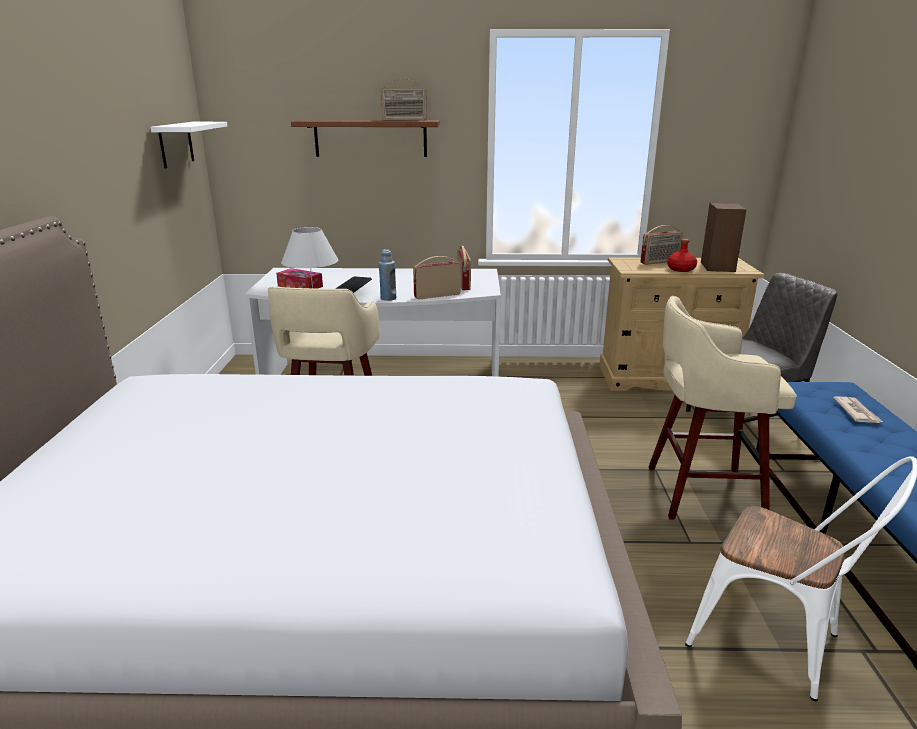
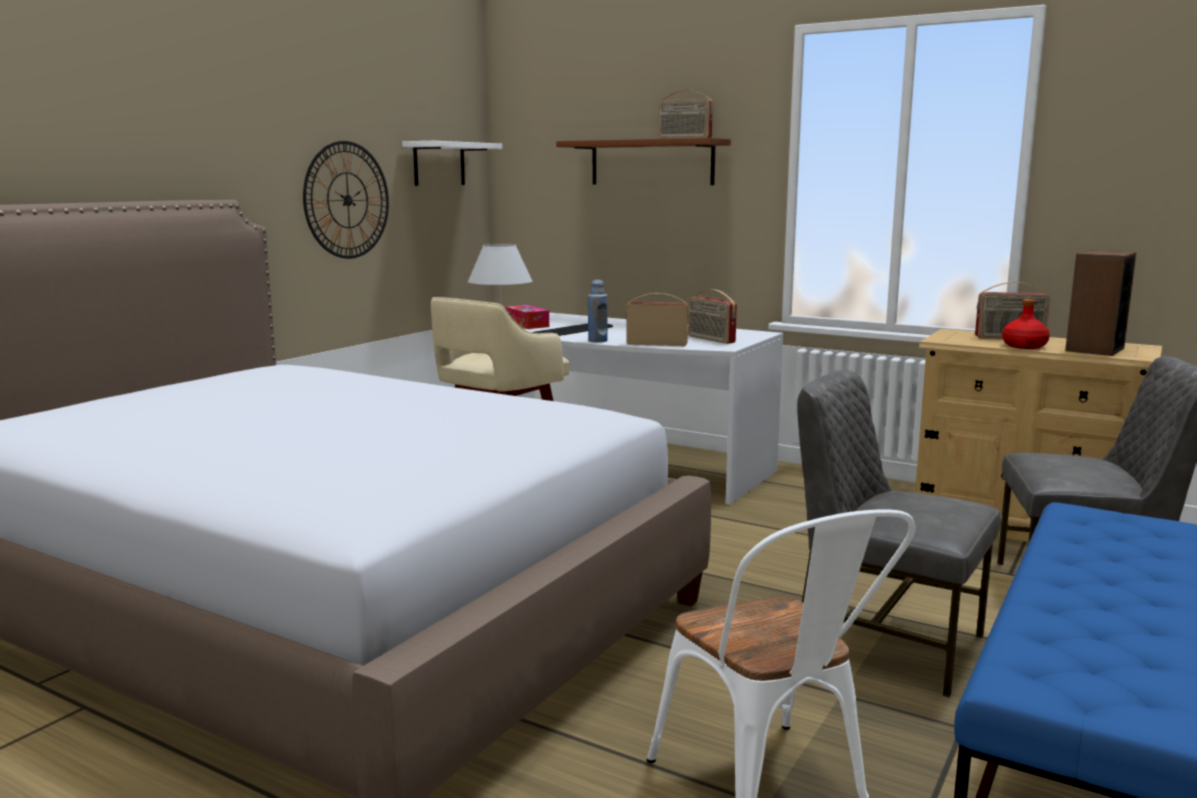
camera: 30 degrees right, 10 degrees down
radio [457,246,471,290] -> radio turned 120 degrees clockwise [688,289,737,344]
beige stool [649,296,797,520] -> grey chair [797,370,1001,698]
newspaper [833,397,883,423] -> none
none -> wall clock [303,141,389,259]

